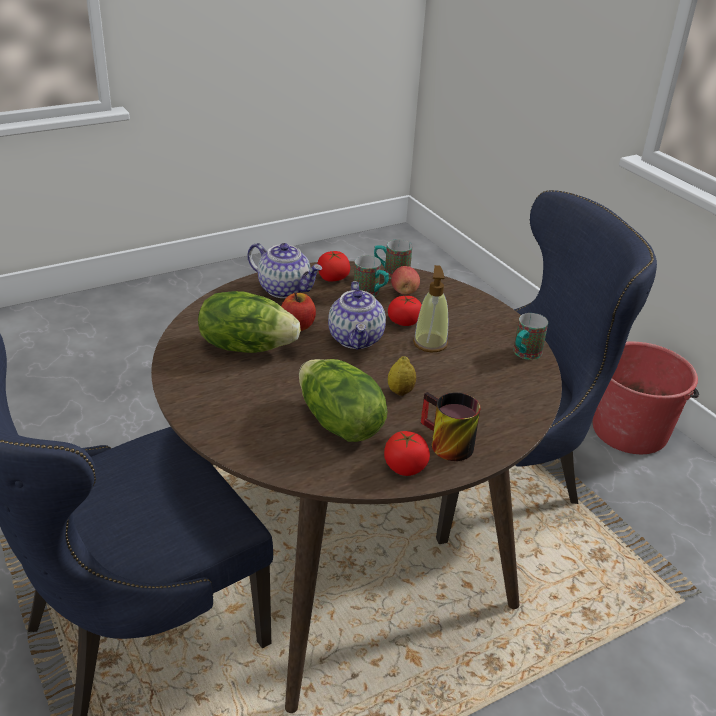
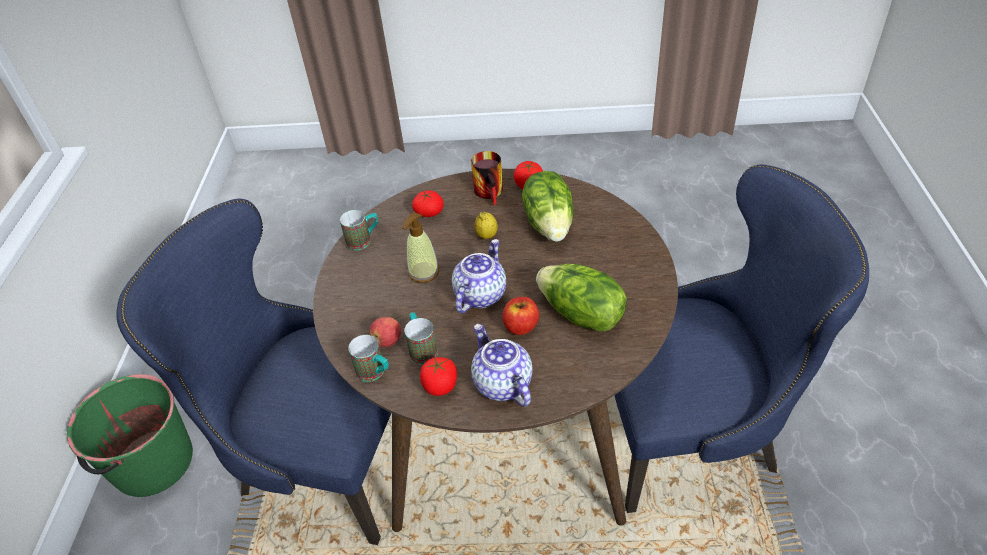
camera: 145 degrees left, 10 degrees up
tomato [388,296,422,326] -> tomato moved to [412,190,444,217]
red bucket [593,342,699,454] -> green bucket [67,374,193,497]

